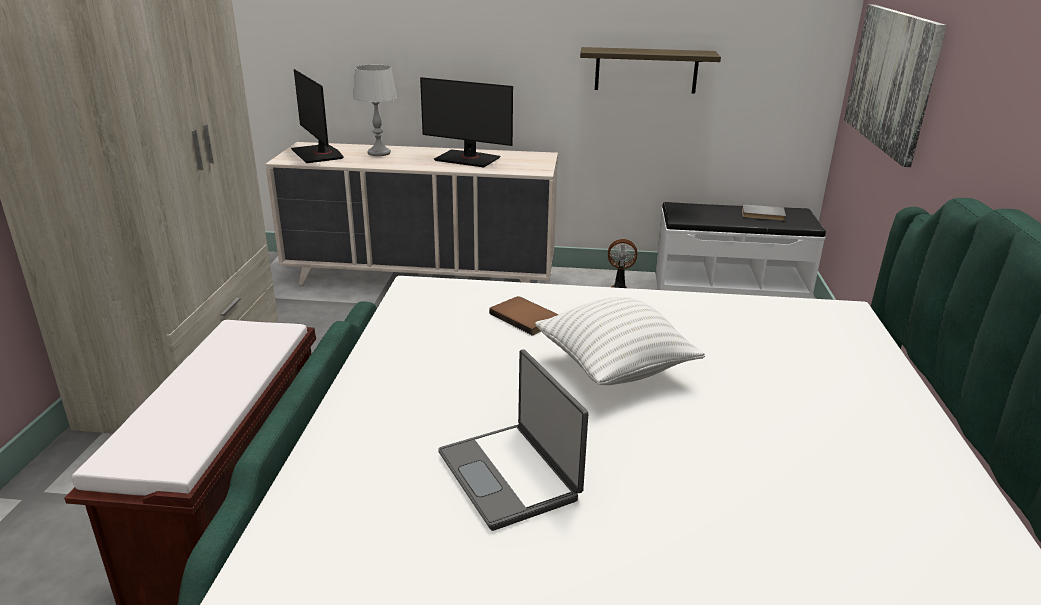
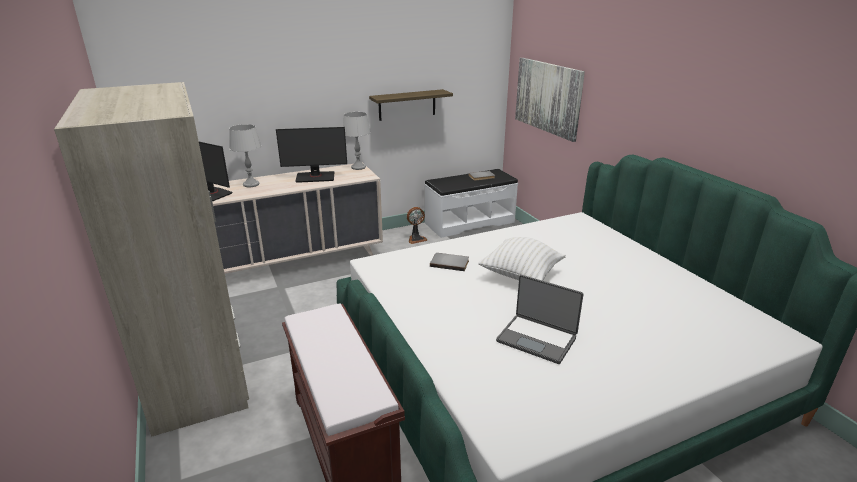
camera: 30 degrees left, 0 degrees up
brown book [489,296,559,336] -> grey book [430,253,469,271]
none -> grey table lamp [343,112,371,170]

